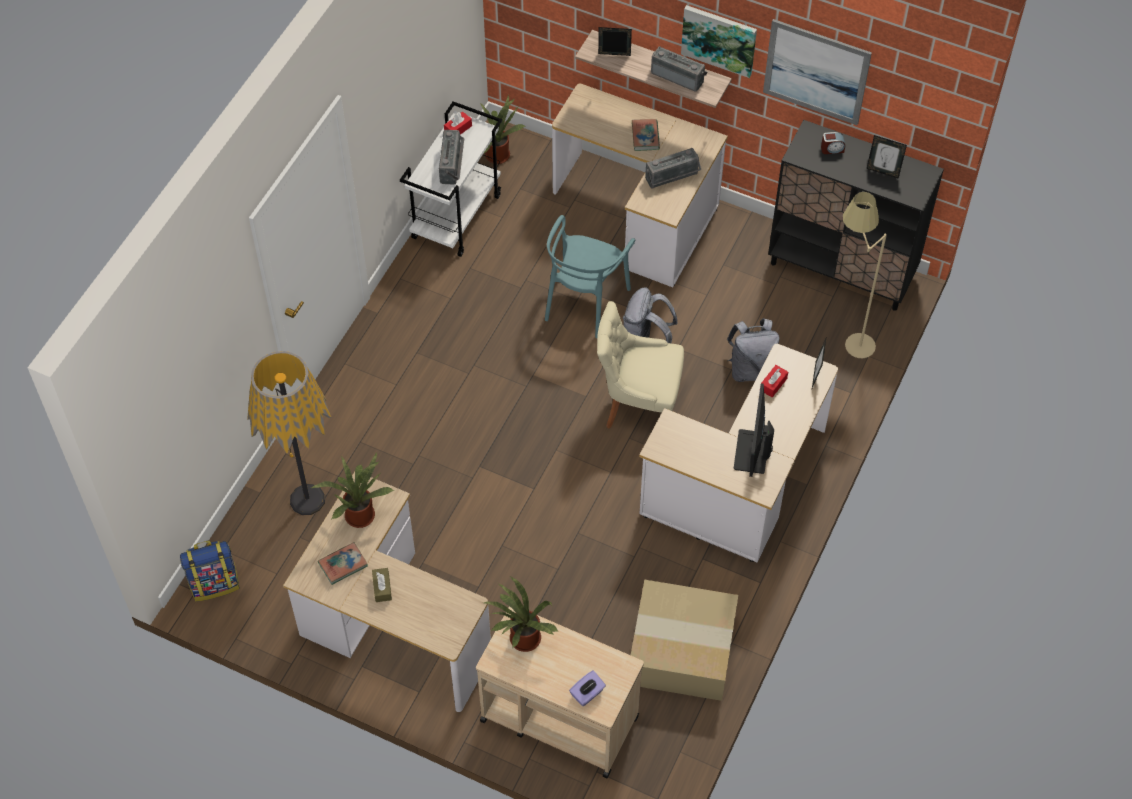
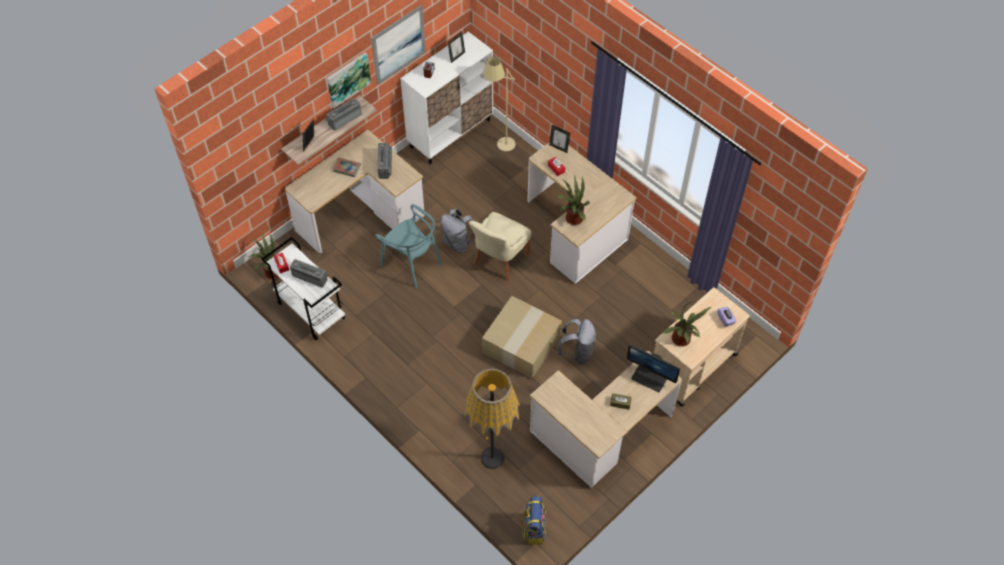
camera: 70 degrees left, 0 degrees up
potted plant [312,451,395,528] -> potted plant moved to [557,175,590,225]
book [318,542,368,585] -> none
cardboard box [631,580,738,701] -> cardboard box moved to [482,296,562,378]
grey backpack [727,318,780,382] -> grey backpack moved to [557,319,596,365]
monitor [734,383,774,477] -> monitor moved to [627,344,680,393]
black cabinet [768,120,944,311] -> white cabinet [400,32,493,164]

